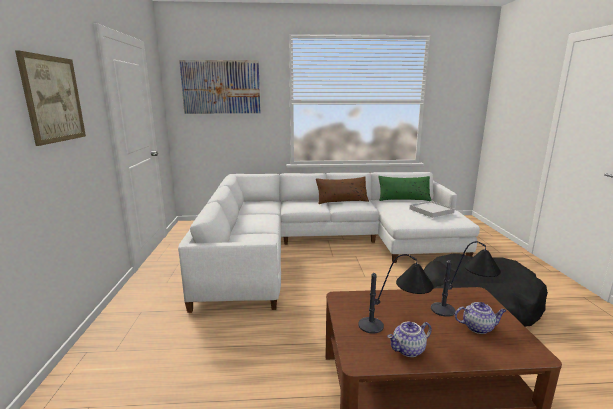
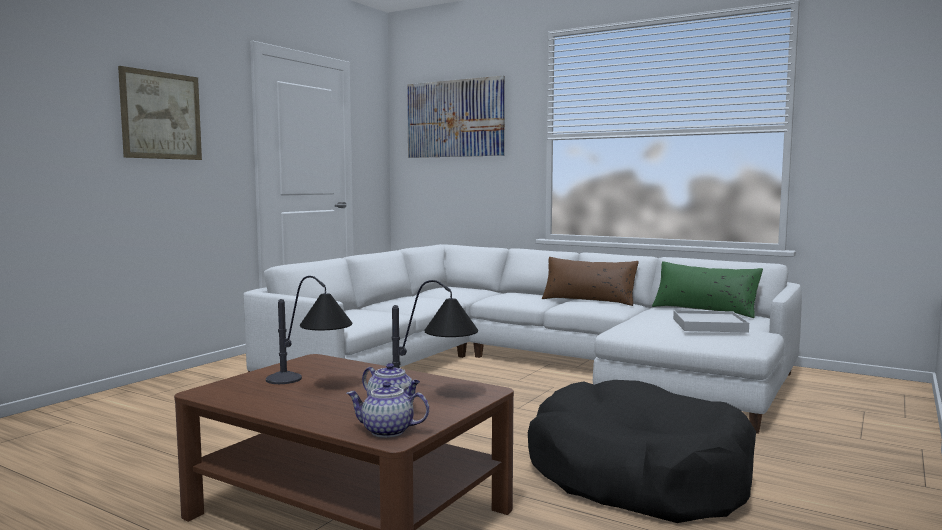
camera: 35 degrees right, 10 degrees down
teapot [387,322,432,357] -> teapot moved to [347,382,429,438]

